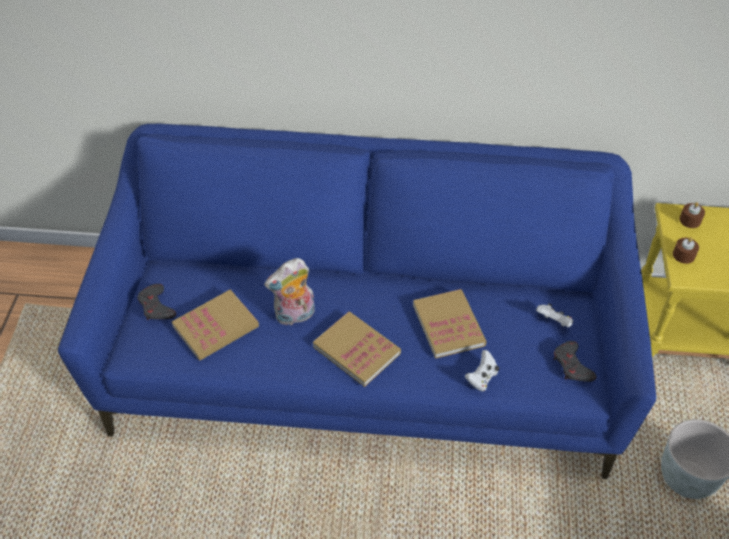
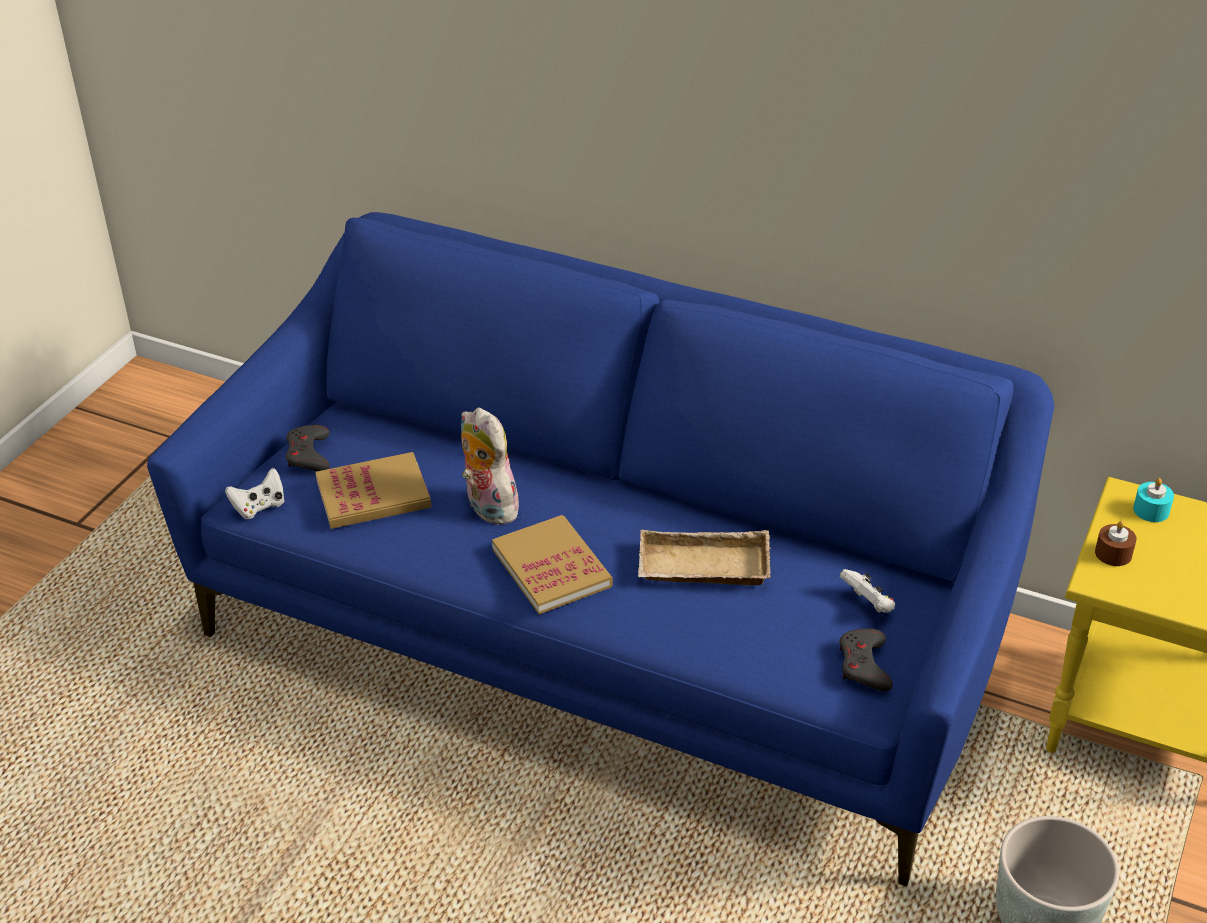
camera: 20 degrees right, 10 degrees down
plush toy [264,258,315,326] -> plush toy turned 60 degrees clockwise [461,407,521,525]
book [413,289,487,359] -> beige tray [638,530,771,585]
white game controller [465,350,499,392] -> white game controller moved to [225,468,285,519]
brown candle [679,202,705,228] -> turquoise candle [1133,478,1174,522]

